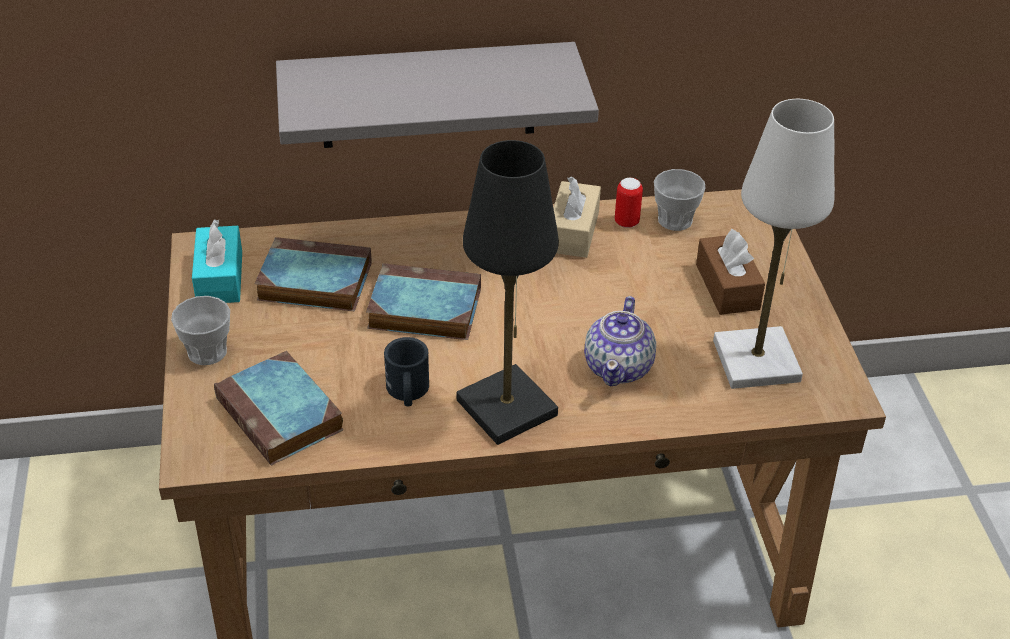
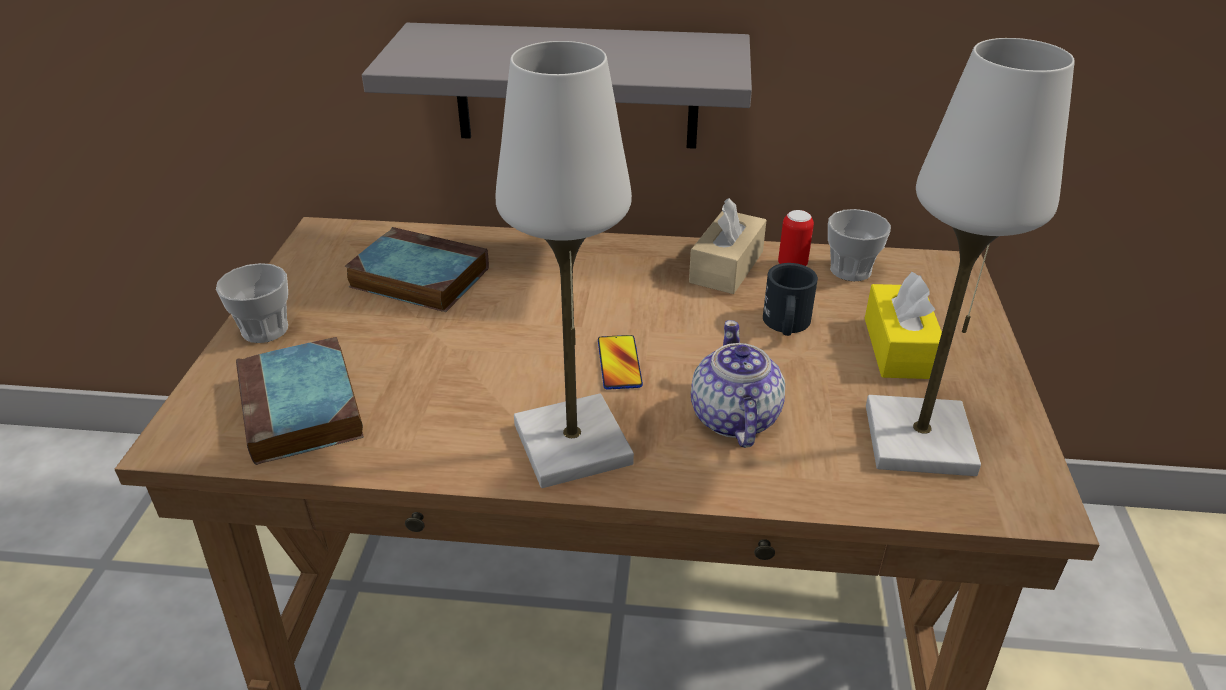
camera: 15 degrees right, 5 degrees down
turquoise tissue box [192,219,242,303] -> none
book [366,263,481,340] -> none
black mug [384,337,429,406] -> black mug moved to [763,263,818,336]
black table lamp [456,140,559,445] -> white table lamp [495,41,634,488]
teapot [584,296,656,386] -> teapot turned 150 degrees clockwise [691,320,785,448]
brown tissue box [696,229,765,315] -> yellow tissue box [865,272,942,379]
none -> phone [598,335,643,390]

